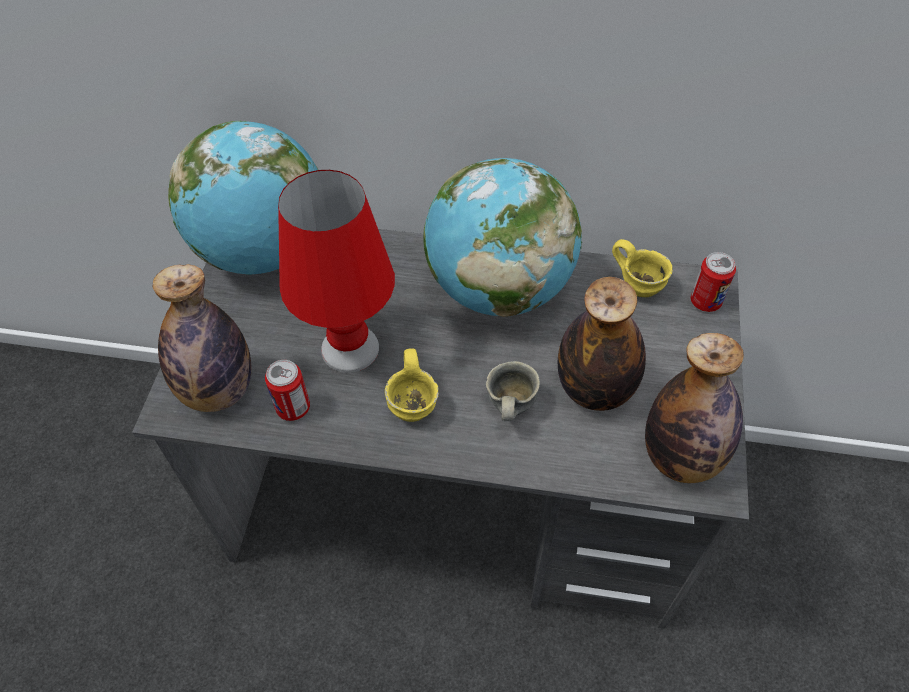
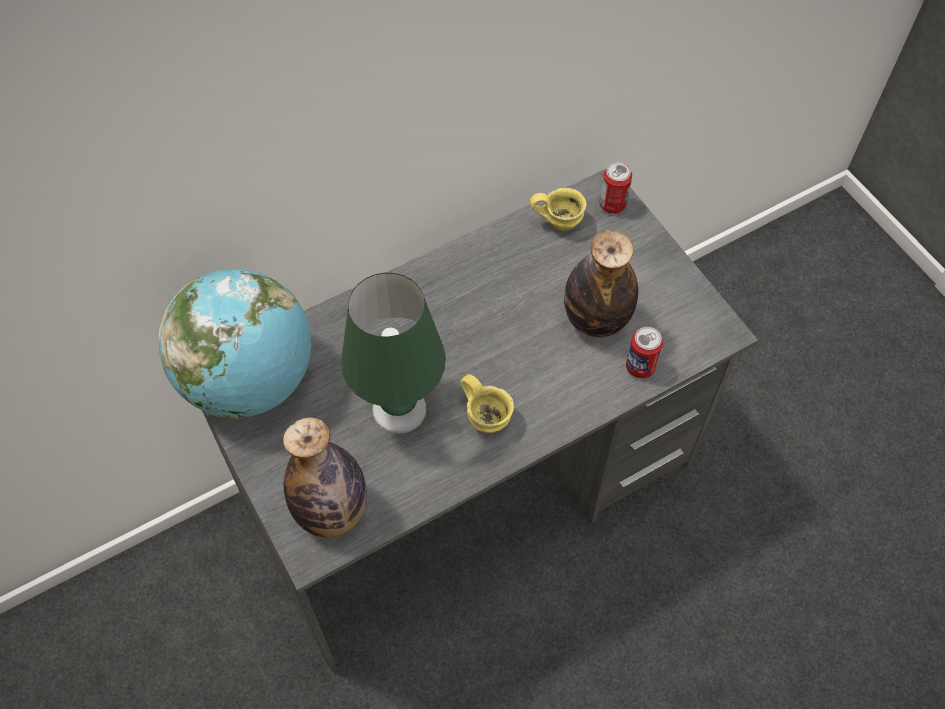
camera: 40 degrees left, 5 degrees up
can [265,360,310,421] -> can moved to [626,327,663,378]
red table lamp [278,170,395,373] -> green table lamp [341,273,446,434]
globe [423,158,582,317] -> none
grey mug [486,361,540,421] -> none
bottle [645,333,744,483] -> none

